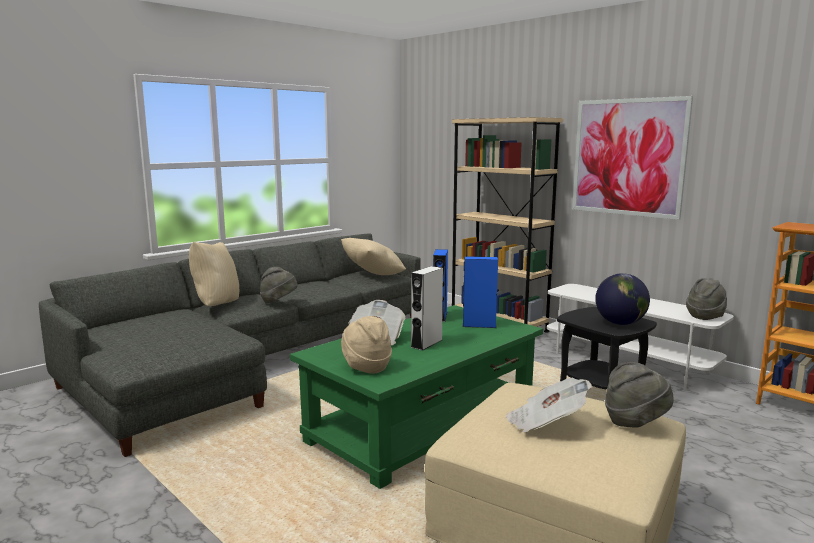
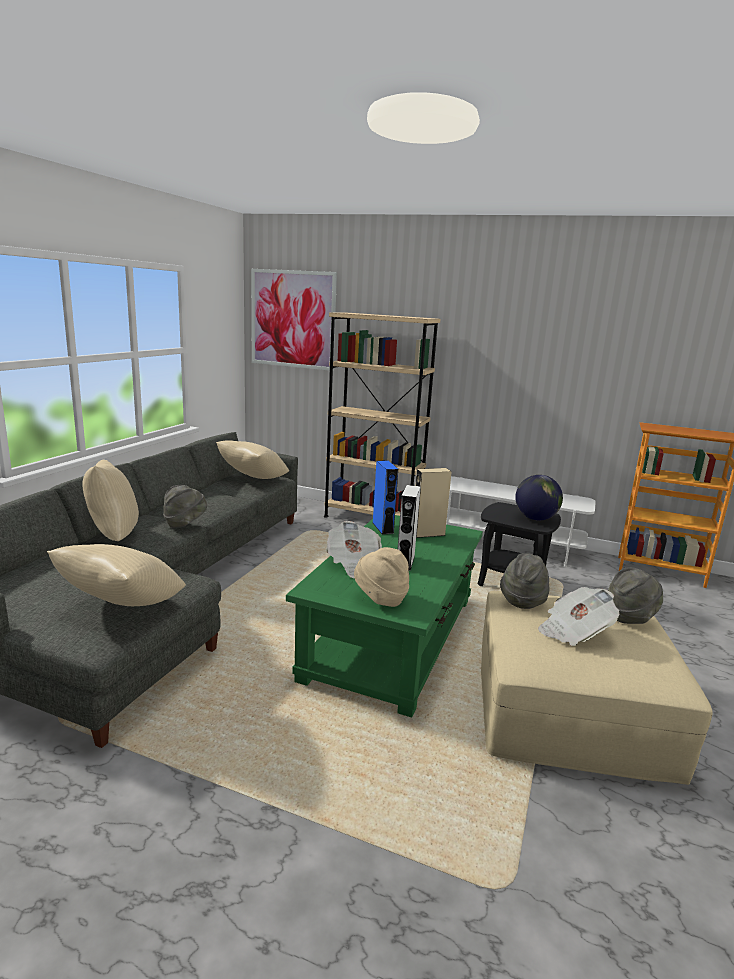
camera: 25 degrees left, 5 degrees up
blue speaker [463,256,498,328] -> beige speaker [416,468,452,538]
picture [572,96,693,220] -> picture moved to [251,269,337,371]
grey hat [686,278,727,320] -> grey hat moved to [500,553,549,609]
none -> beige pillow [47,544,186,606]

